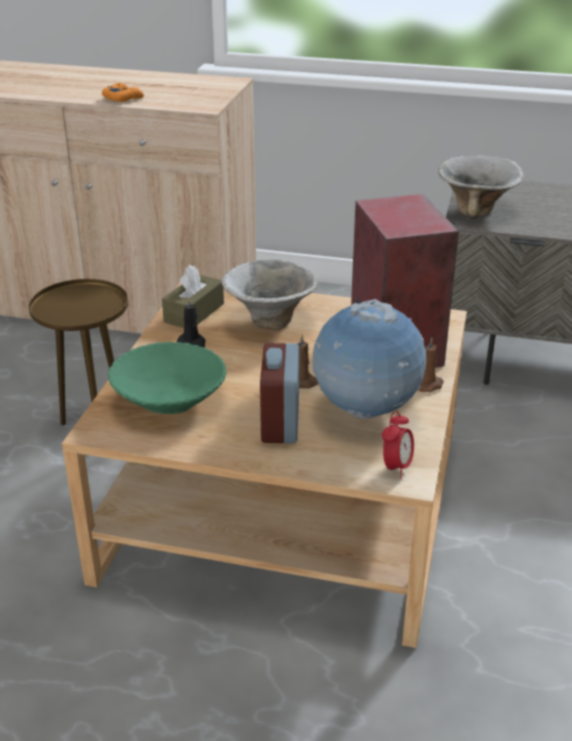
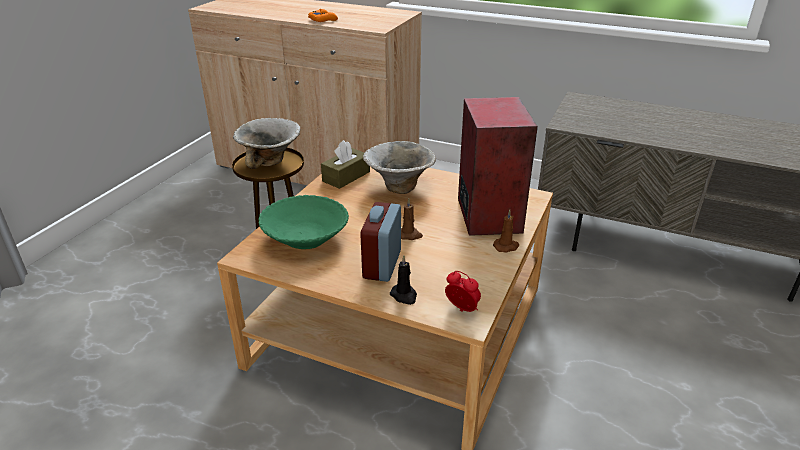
camera: 10 degrees right, 0 degrees up
black candle [177,297,206,348] -> black candle moved to [390,255,417,305]
globe [313,299,426,419] -> none
alarm clock [382,411,414,478] -> alarm clock turned 90 degrees counterclockwise [445,271,481,312]
bowl [438,155,524,219] -> bowl moved to [233,118,300,169]

